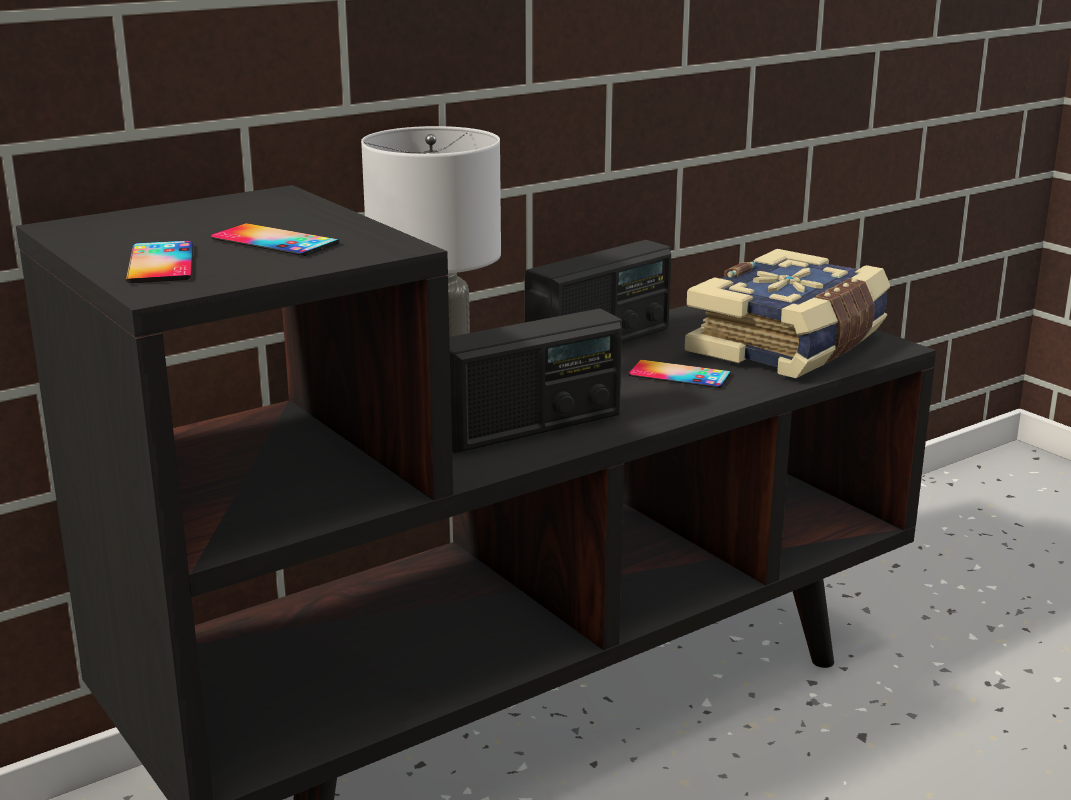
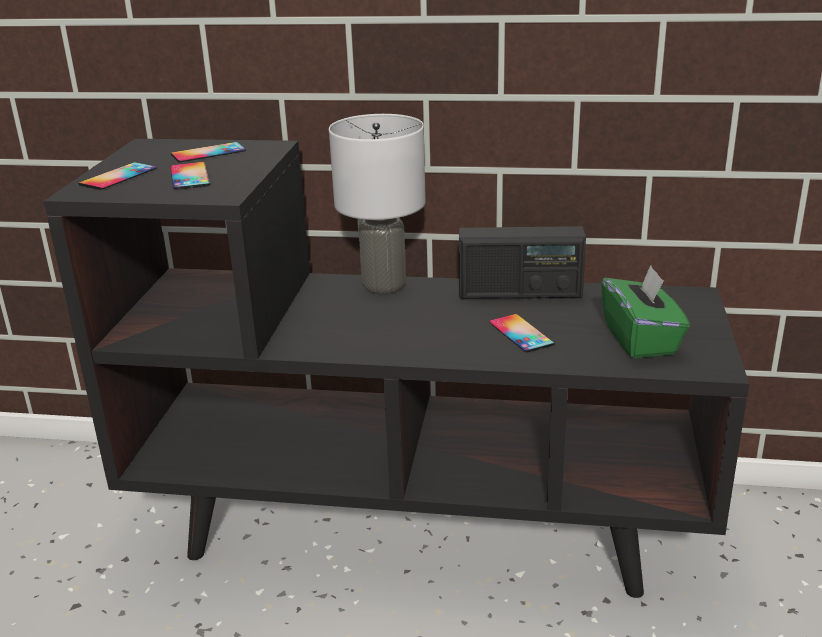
camera: 45 degrees right, 5 degrees up
radio [449,309,622,453] -> none
book [685,249,890,378] -> green tissue box [601,265,690,358]
none -> phone [171,142,246,162]

